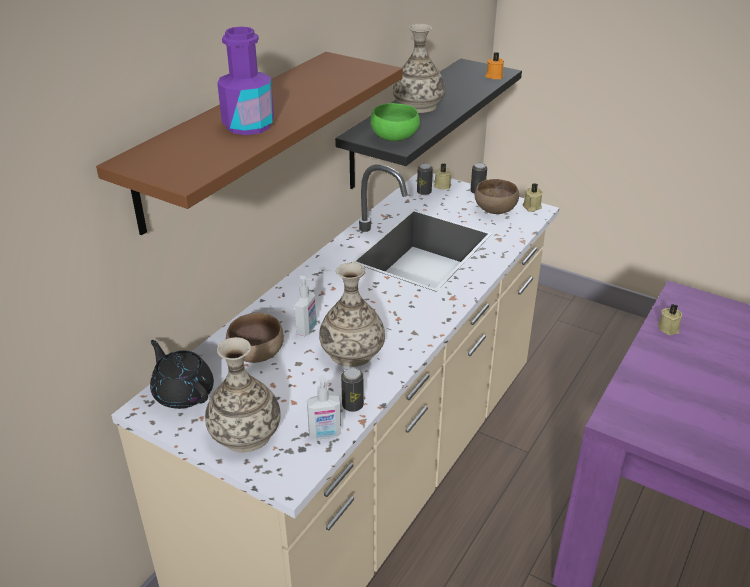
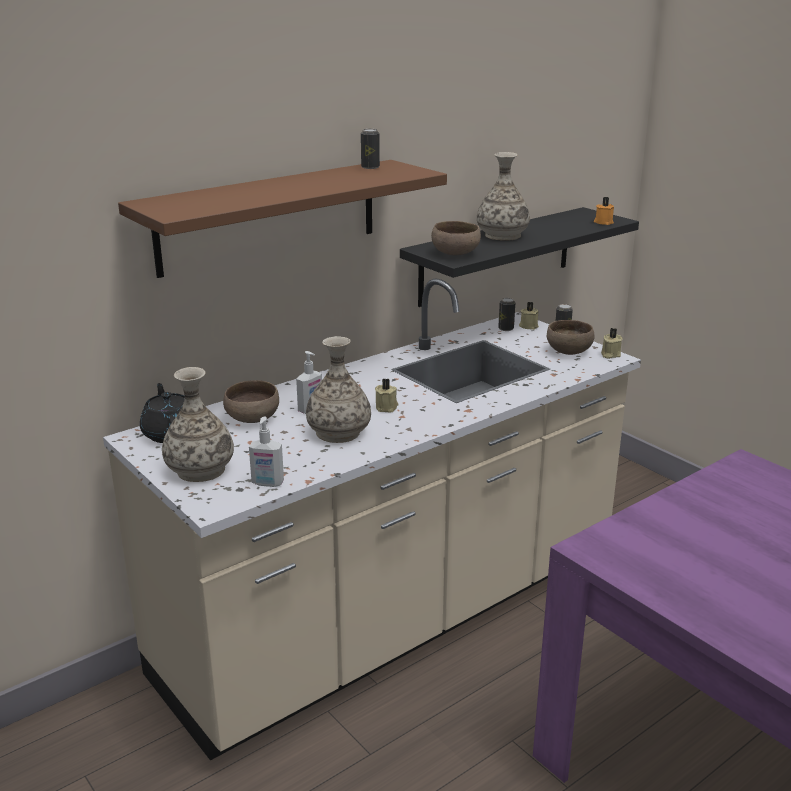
camera: 20 degrees right, 10 degrees down
purple bottle [217,26,274,135] -> none
can [341,368,364,412] -> can moved to [361,129,380,169]
green bowl [371,103,420,141] -> brown bowl [431,221,481,255]
beige candle [658,304,682,335] -> beige candle moved to [375,379,399,412]

